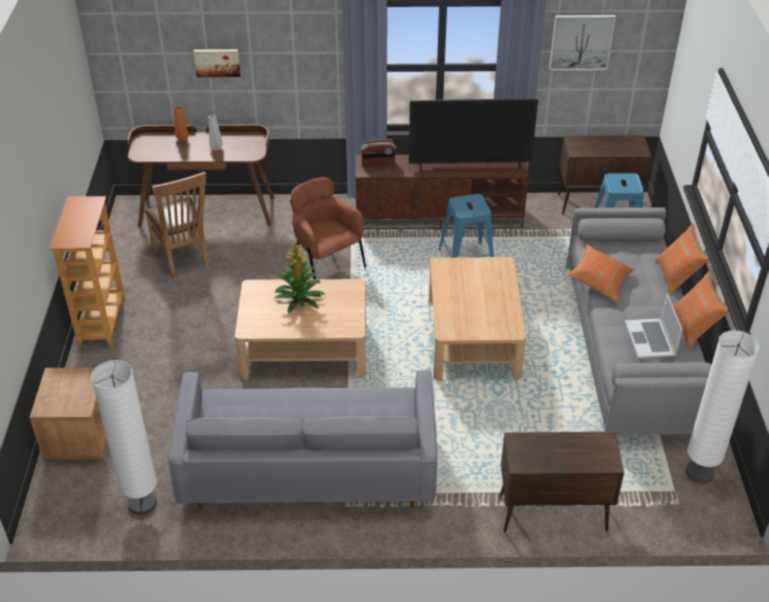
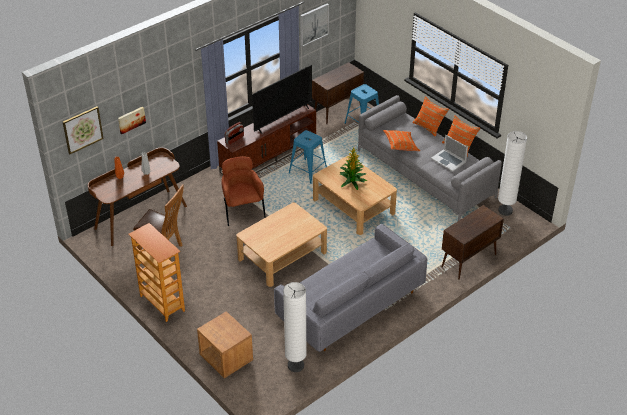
camera: 40 degrees left, 0 degrees up
potted plant [274,240,325,314] -> potted plant moved to [340,147,367,190]
brown armchair [290,177,366,279] -> brown armchair turned 60 degrees clockwise [221,156,266,226]
none -> picture [63,106,104,154]

